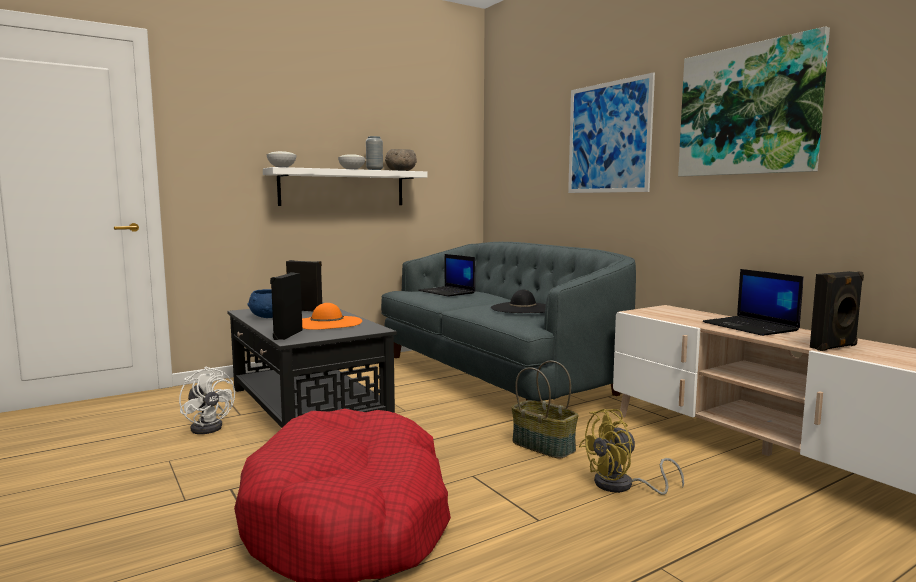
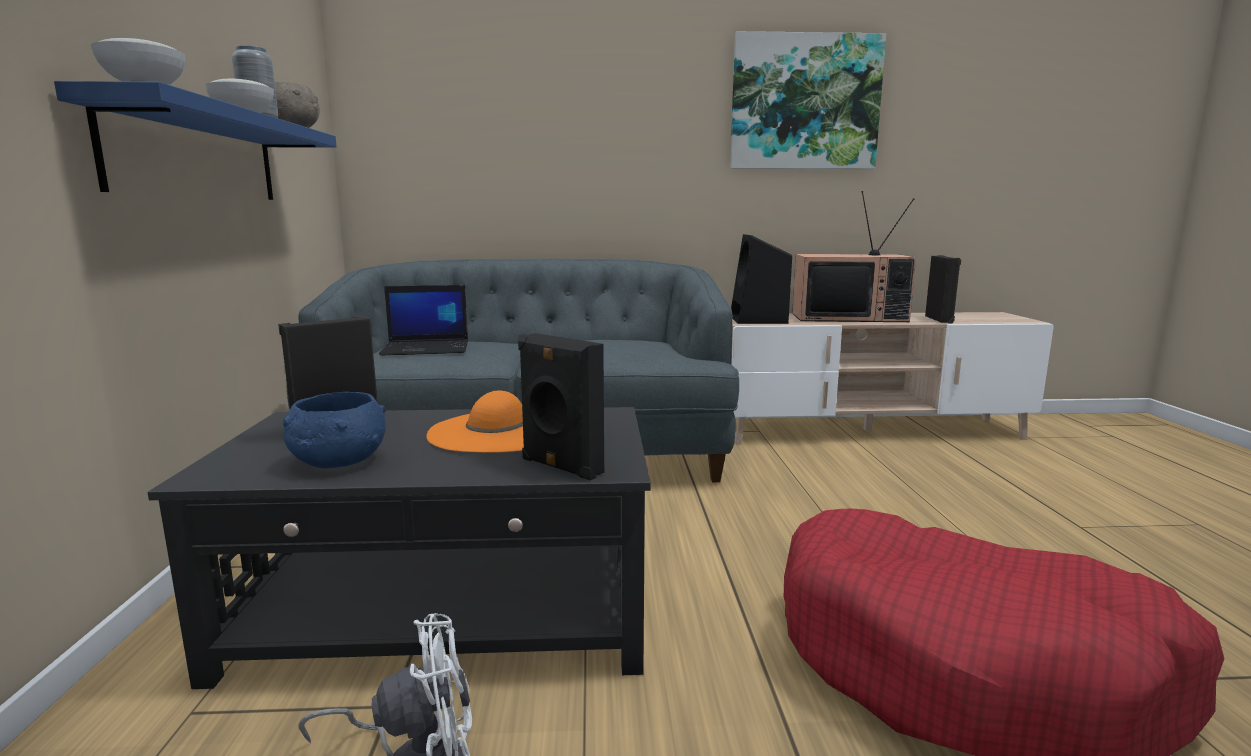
camera: 60 degrees left, 5 degrees up
white shelf [263,167,427,206] -> blue shelf [54,81,337,200]
black hat [491,290,546,313] -> none
basket [511,360,579,459] -> none
picture [568,72,655,193] -> none
yellow fan [579,409,684,495] -> none
laptop [702,269,804,336] -> television [792,191,916,322]
none -> black speaker [731,234,792,324]

